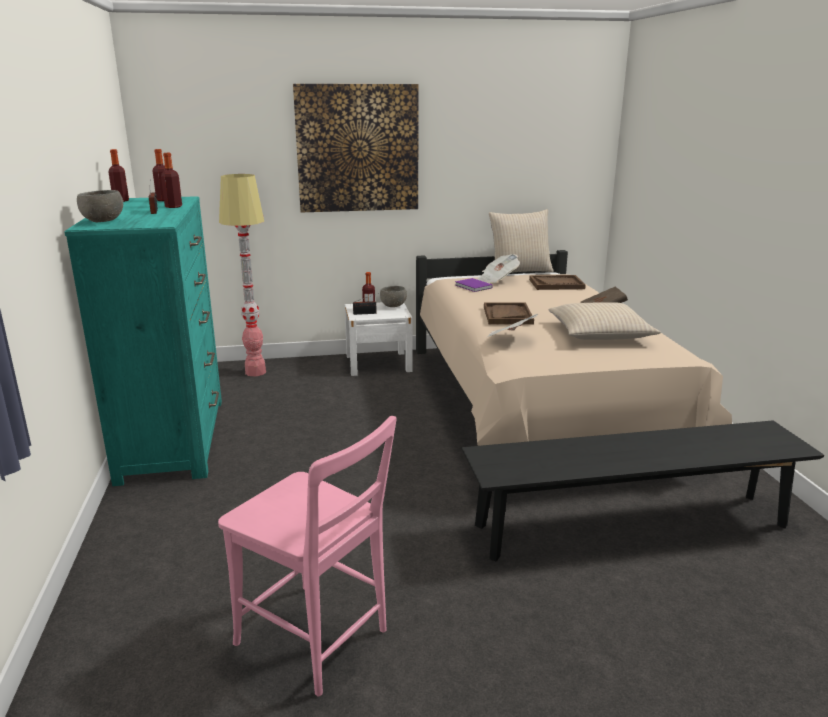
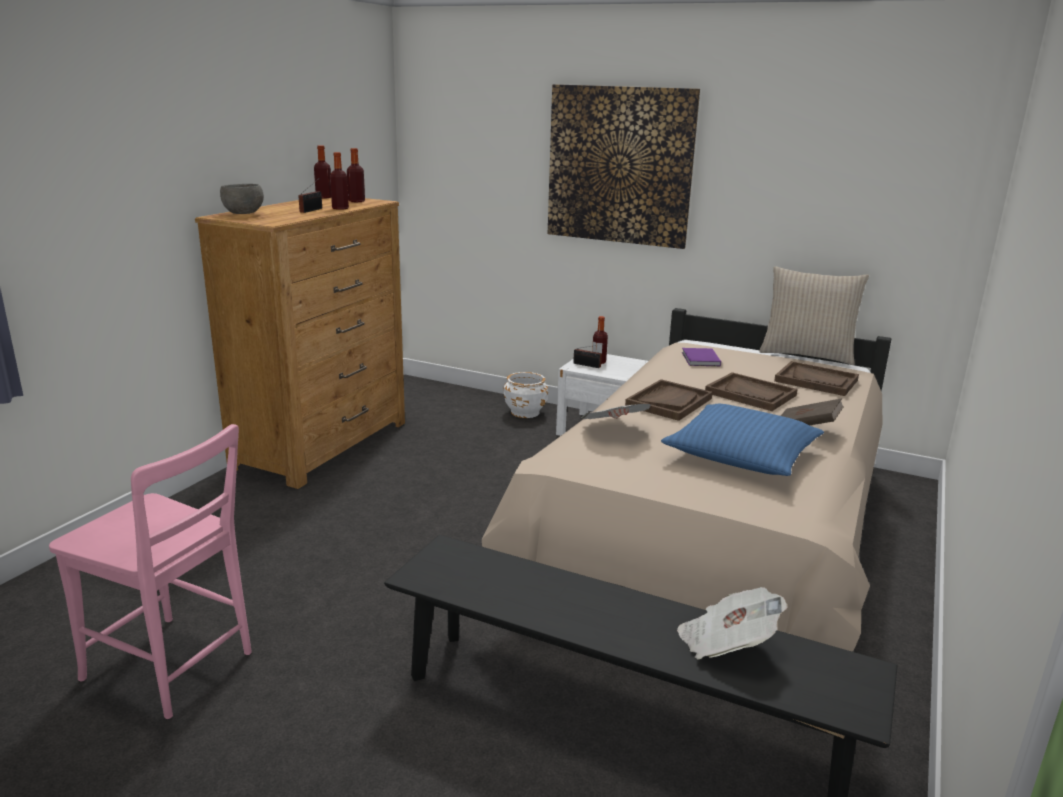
camera: 35 degrees right, 0 degrees up
turquoise dresser [64,196,222,486] -> brown dresser [195,198,405,489]
pink chair [218,416,396,696] -> pink chair turned 45 degrees counterclockwise [49,424,252,719]
floor lamp [219,174,266,376] -> none
grey bowl [380,286,407,307] -> none
newspaper [477,254,520,283] -> newspaper moved to [677,587,787,660]
beige pillow [548,302,661,340] -> blue pillow [661,404,824,476]
none -> white planter [503,372,548,418]
none -> brown tray [705,372,798,411]

